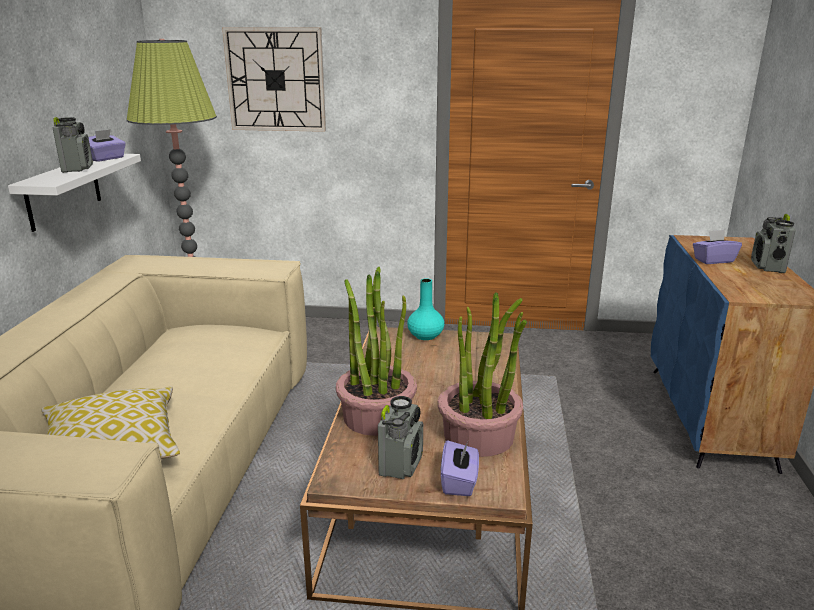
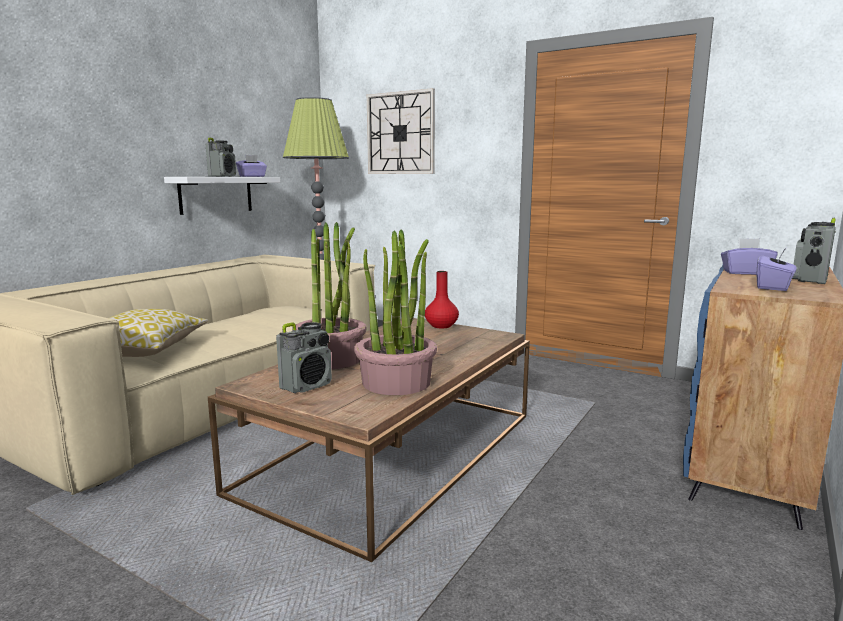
camera: 25 degrees right, 10 degrees down
turquoise vase [407,278,444,340] -> red vase [425,271,459,328]
purple tissue box [441,440,479,496] -> purple tissue box moved to [756,247,797,291]

